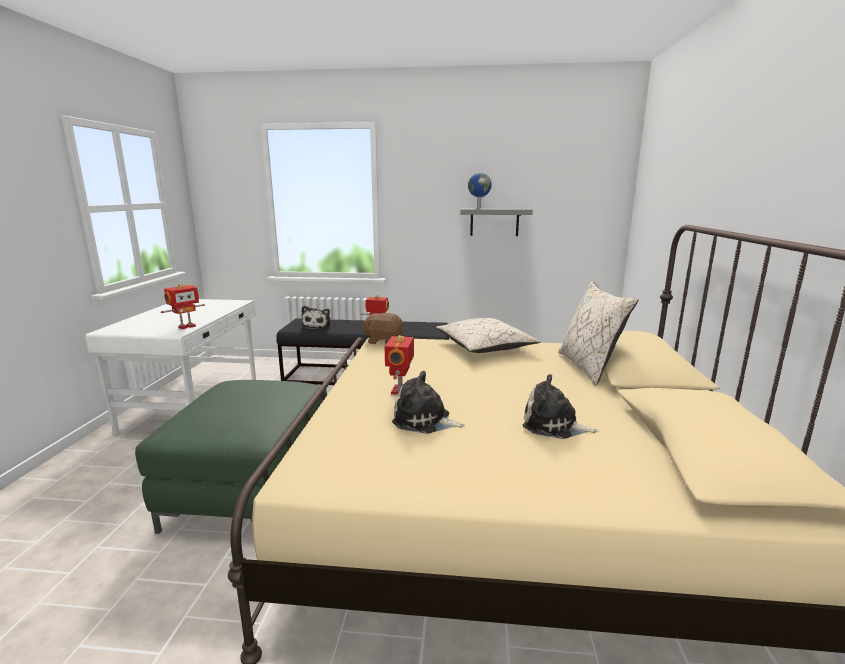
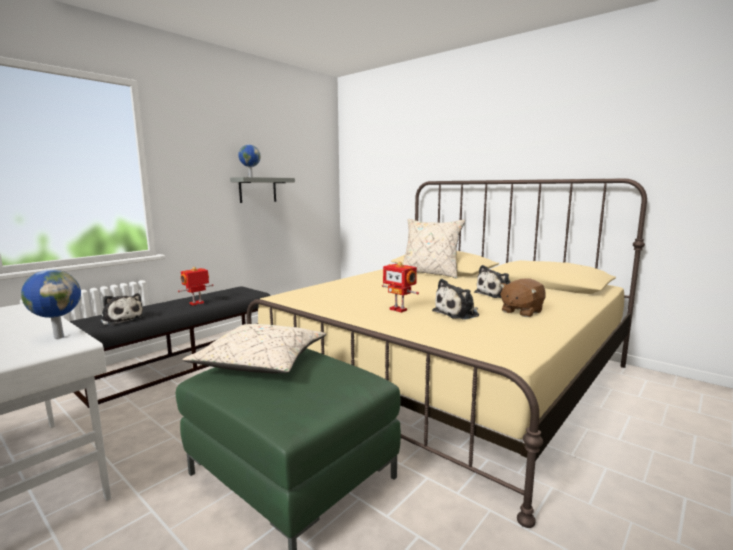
camera: 55 degrees left, 5 degrees down
toy robot [161,283,205,329] -> globe [21,269,81,339]
brown plush toy [362,313,404,345] -> brown plush toy moved to [500,278,546,317]
beige pillow [436,318,541,353] -> beige pillow moved to [182,324,326,373]

